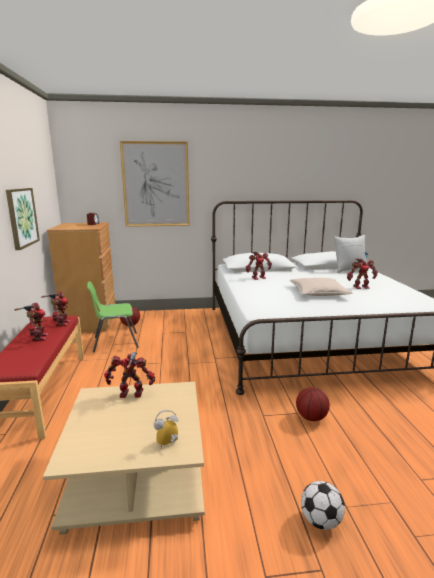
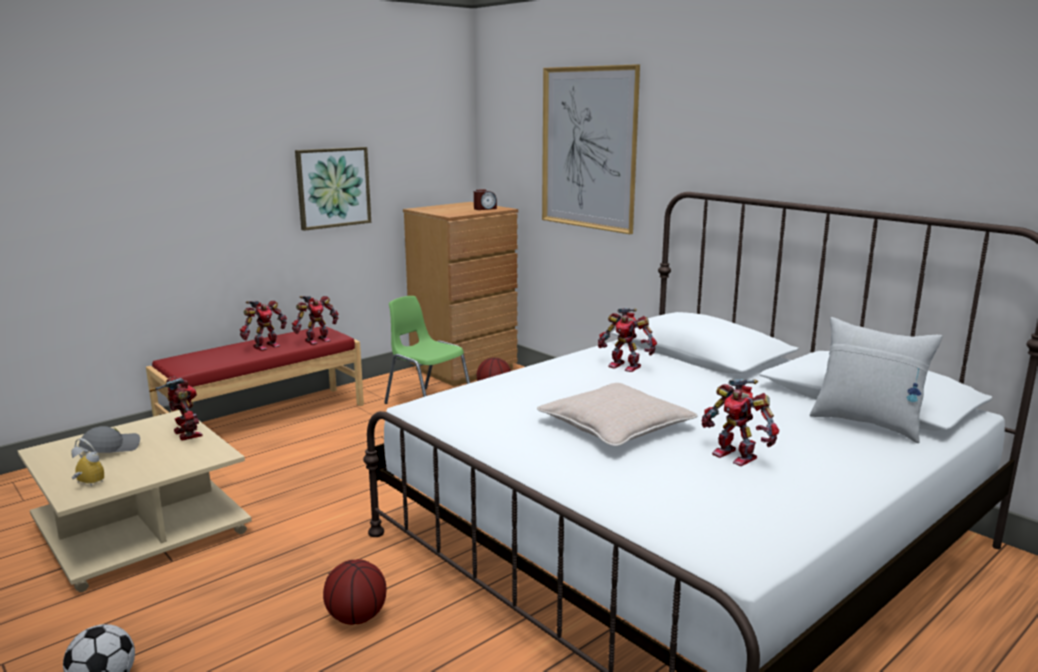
camera: 55 degrees right, 0 degrees up
none -> grey cap [78,426,140,453]

